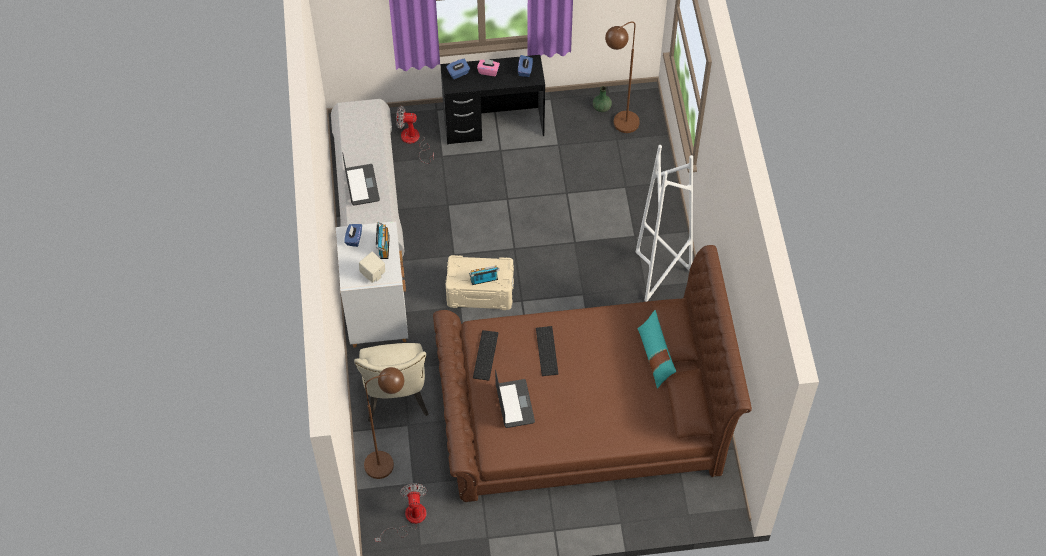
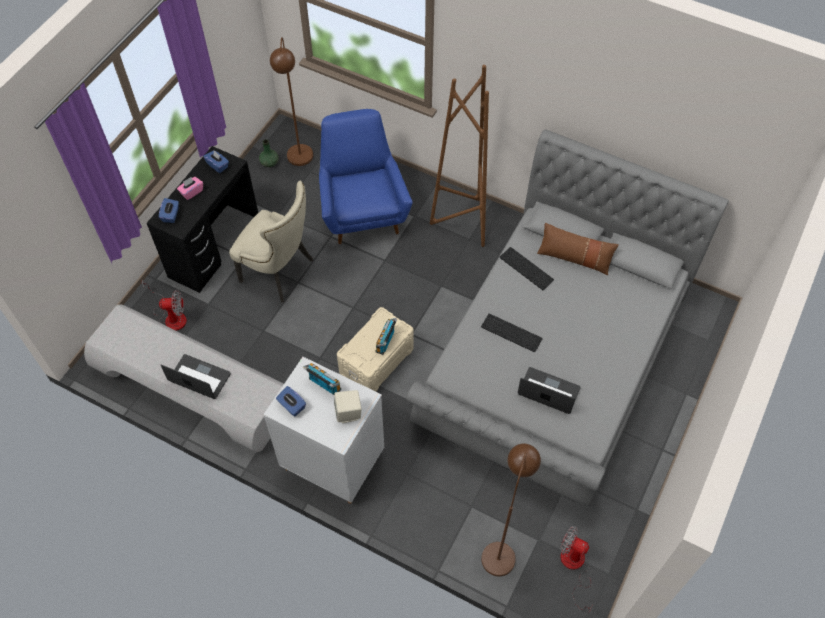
camera: 55 degrees left, 0 degrees up
beige chair [354,343,429,422] -> beige chair moved to [229,180,313,303]
fan [396,106,434,164] -> fan turned 135 degrees counterclockwise [142,280,187,331]
brown bed [433,245,752,502] -> grey bed [406,130,729,507]
keyboard [473,330,498,381] -> keyboard moved to [499,247,554,290]
white clothes rack [636,145,693,302] -> brown clothes rack [430,65,489,247]
turquoise pillow [637,310,676,389] -> brown pillow [537,223,618,275]
none -> blue armchair [319,109,413,244]

